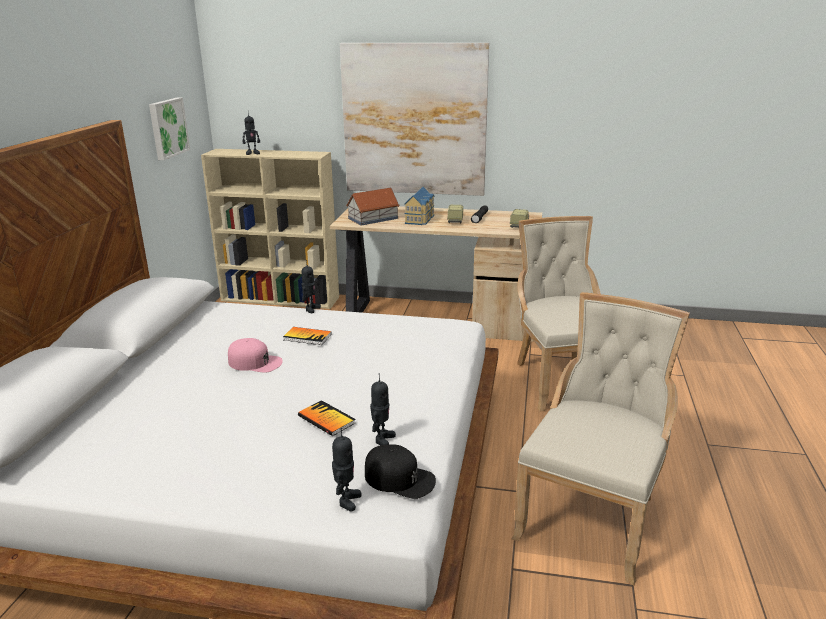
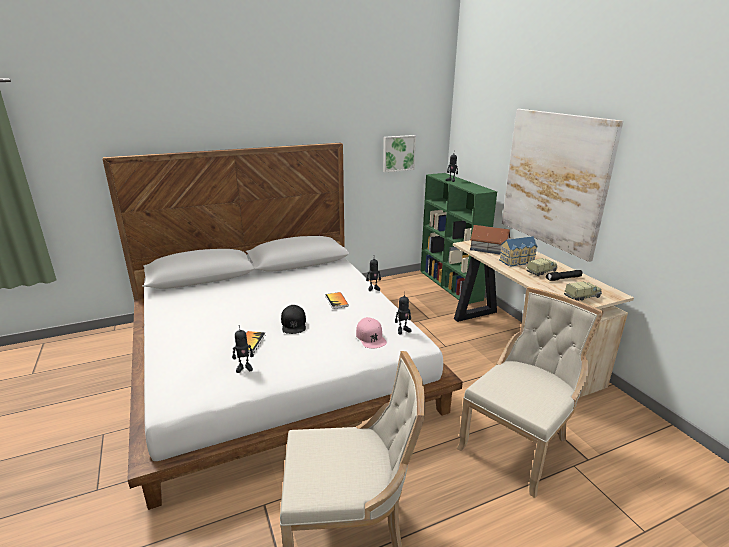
camera: 55 degrees right, 0 degrees up
beige bookcase [201,149,339,309] -> green bookcase [421,173,497,304]
pink cap [228,338,283,372] -> pink cap moved to [356,317,387,348]
toy robot [332,428,362,512] -> toy robot moved to [395,292,412,334]
black cap [365,444,436,499] -> black cap moved to [281,305,306,334]

